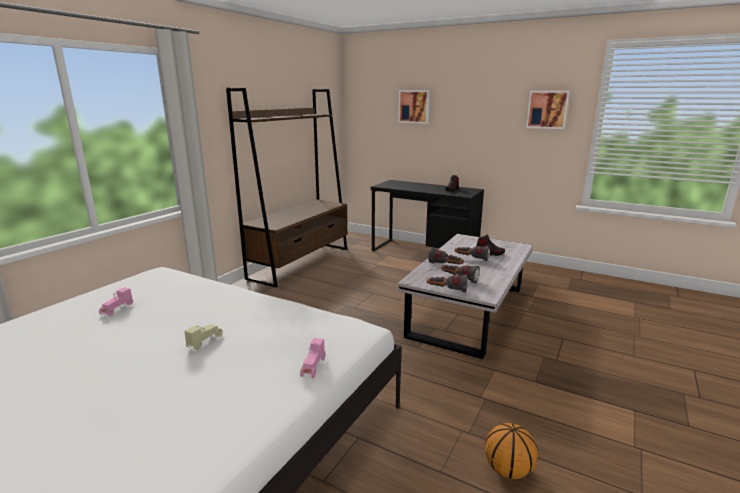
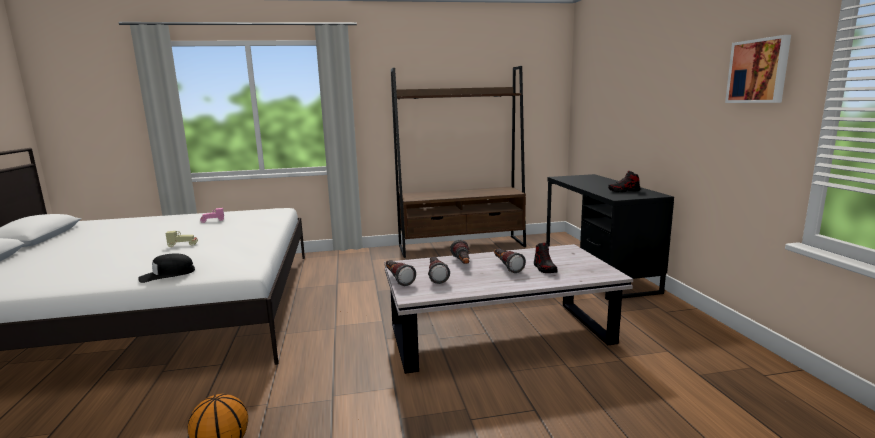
camera: 50 degrees right, 5 degrees down
pink toy car [300,338,325,378] -> black cap [139,253,195,283]
picture [398,90,430,124] -> none

